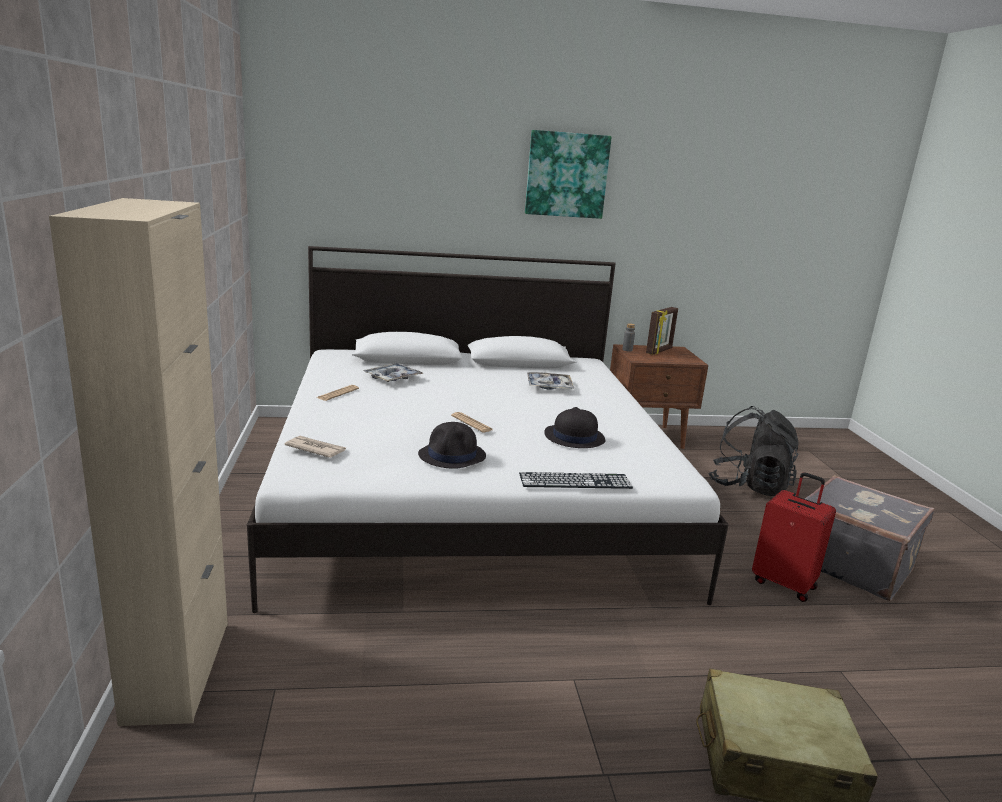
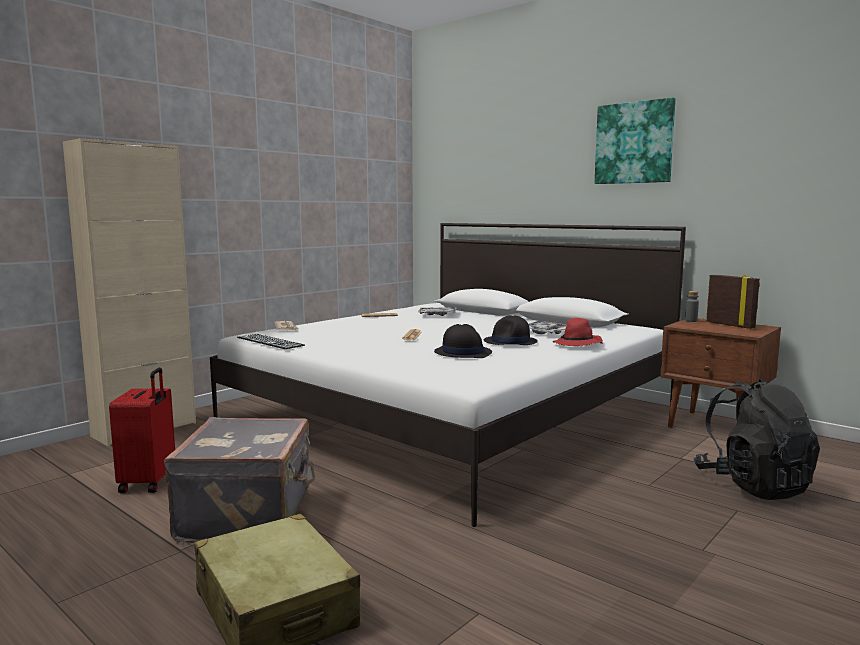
camera: 50 degrees right, 10 degrees down
black hat [418,422,486,469] -> black hat moved to [484,315,538,345]
keyboard [519,472,633,489] -> keyboard moved to [237,334,305,349]
picture frame [646,307,678,355] -> picture frame turned 120 degrees counterclockwise [706,275,760,329]
red suitcase [752,472,836,602] -> red suitcase moved to [109,368,175,493]
grey suitcase [805,475,935,601] -> grey suitcase moved to [164,417,315,543]
none -> red hat [552,318,603,346]

